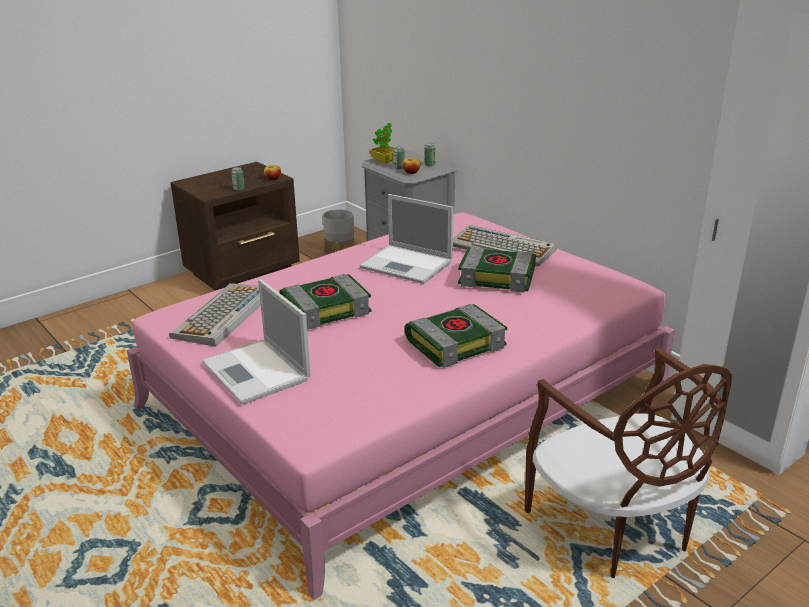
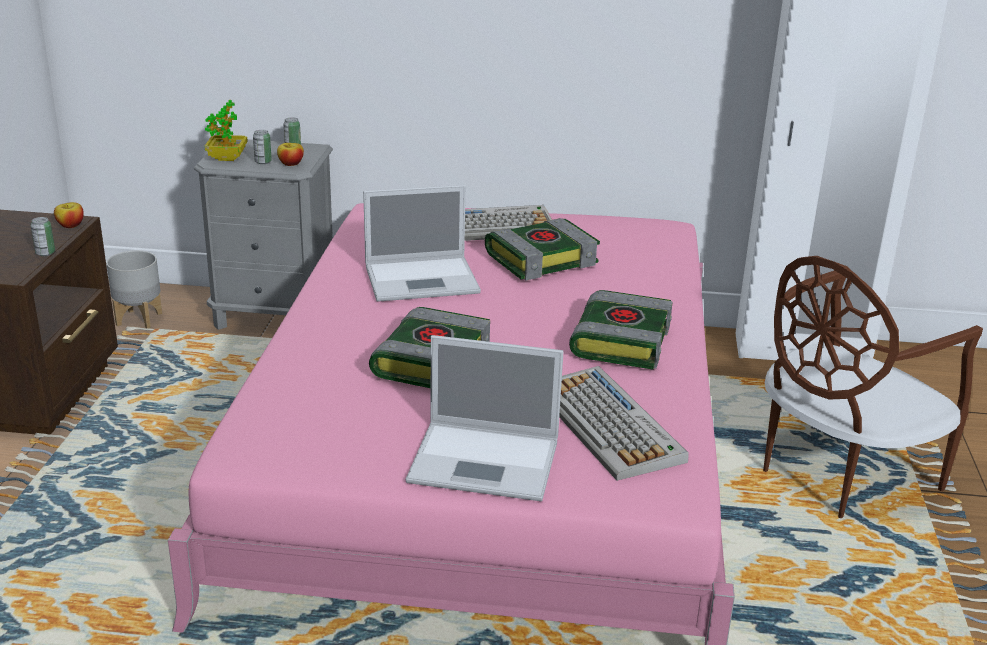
camera: 45 degrees left, 0 degrees up
keyboard [169,283,261,347] -> keyboard moved to [559,366,689,481]
brown chair [525,348,732,578] -> brown chair turned 120 degrees clockwise [763,256,983,518]

